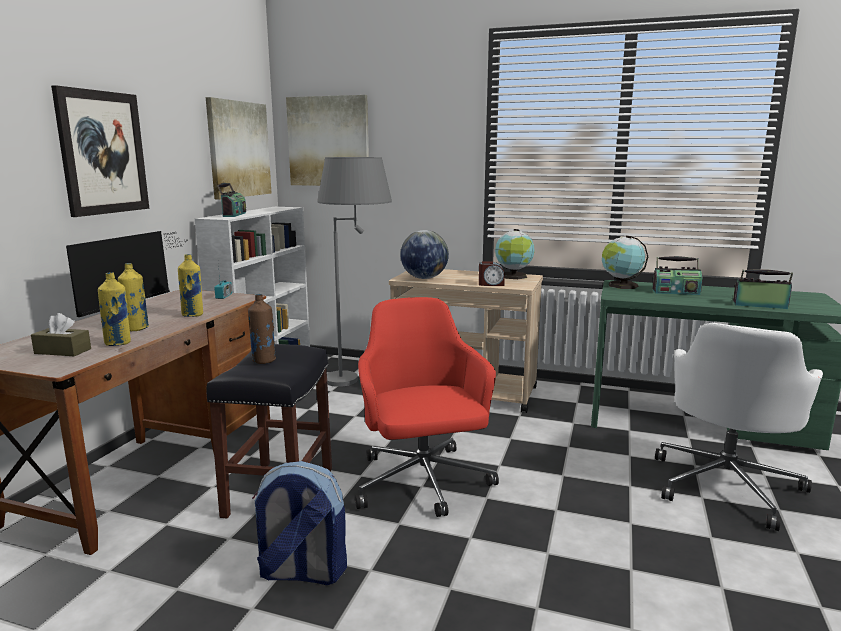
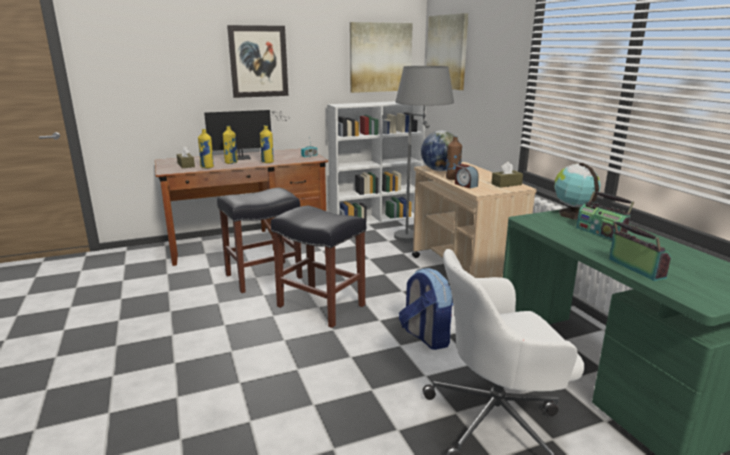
camera: 50 degrees right, 5 degrees up
radio [217,183,246,217] -> none
brown bottle [248,294,276,364] -> brown bottle moved to [446,136,462,180]
backpack [252,461,347,585] -> backpack moved to [399,268,453,350]
red office chair [355,297,499,517] -> black stool [271,206,366,328]
globe [495,229,535,279] -> brown tissue box [491,162,523,188]

